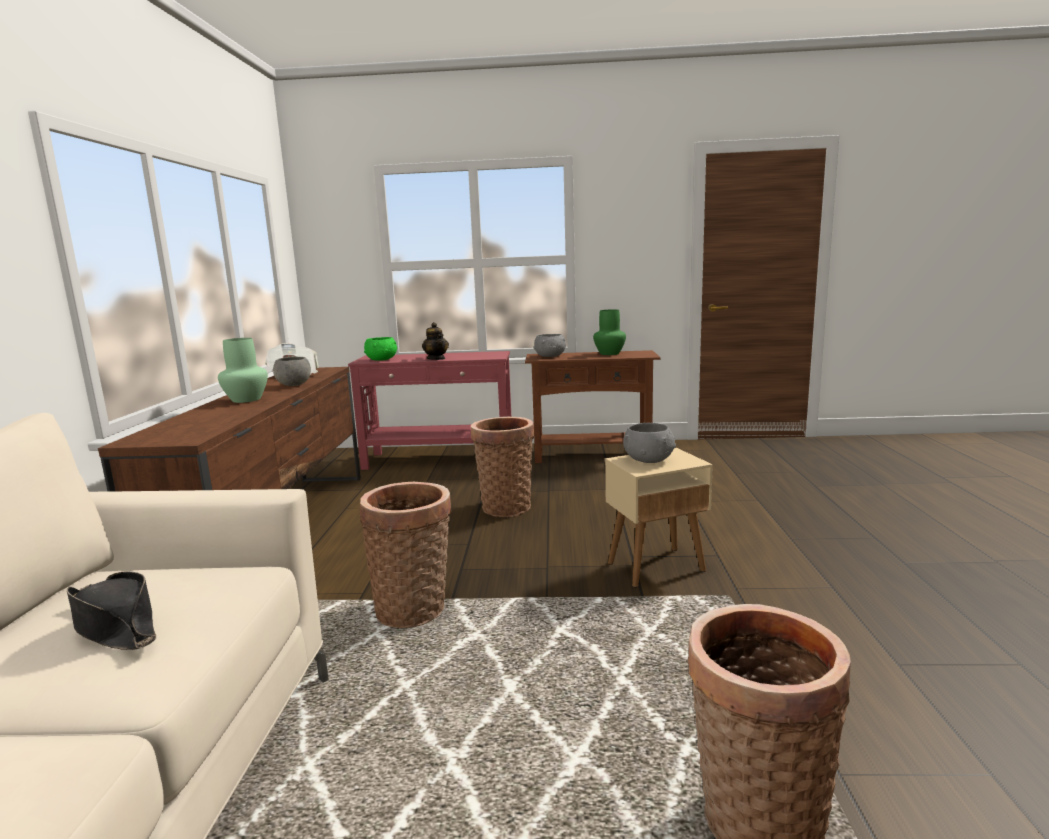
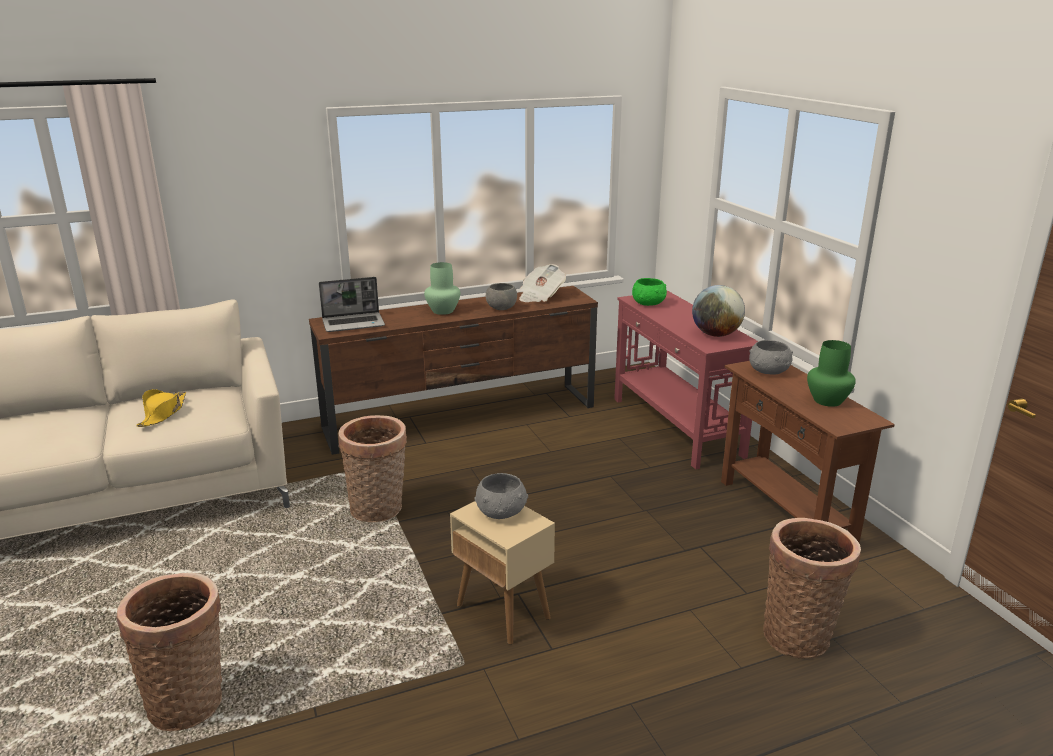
camera: 65 degrees right, 10 degrees up
black hat [67,571,156,650] -> yellow hat [136,389,186,427]
teapot [422,322,449,360] -> none
basket [471,417,534,517] -> basket moved to [763,518,861,659]
none -> laptop [319,277,385,332]
none -> globe [692,285,745,337]

